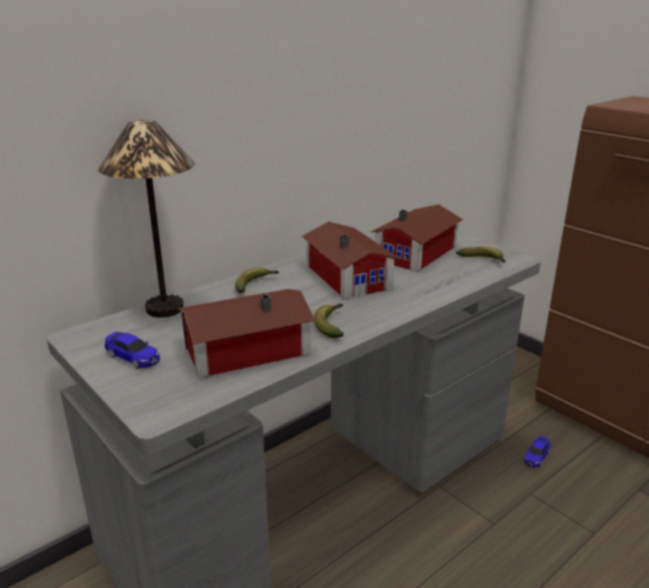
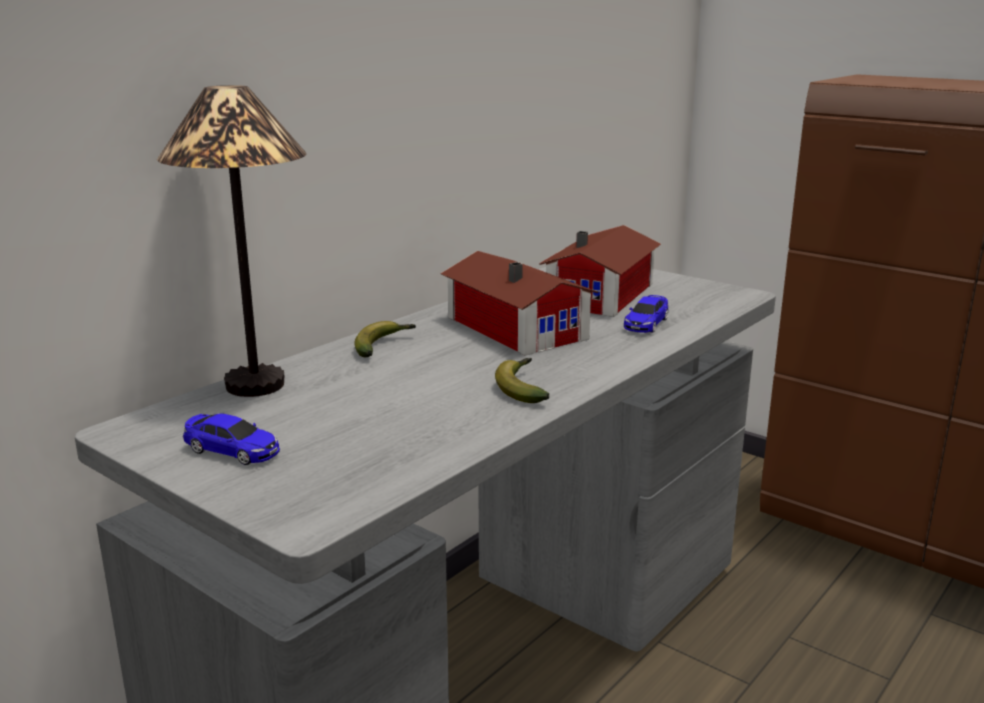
camera: 10 degrees left, 5 degrees down
toy house [177,289,316,378] -> none
banana [456,247,505,263] -> none
toy car [524,436,551,468] -> toy car moved to [624,295,668,333]

